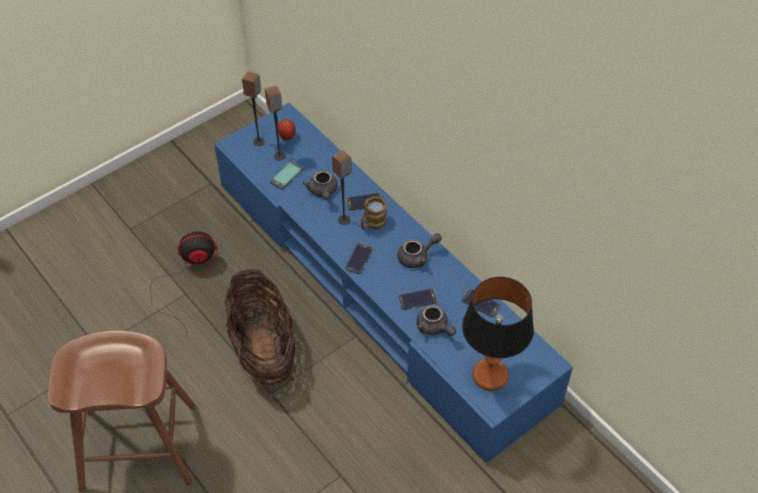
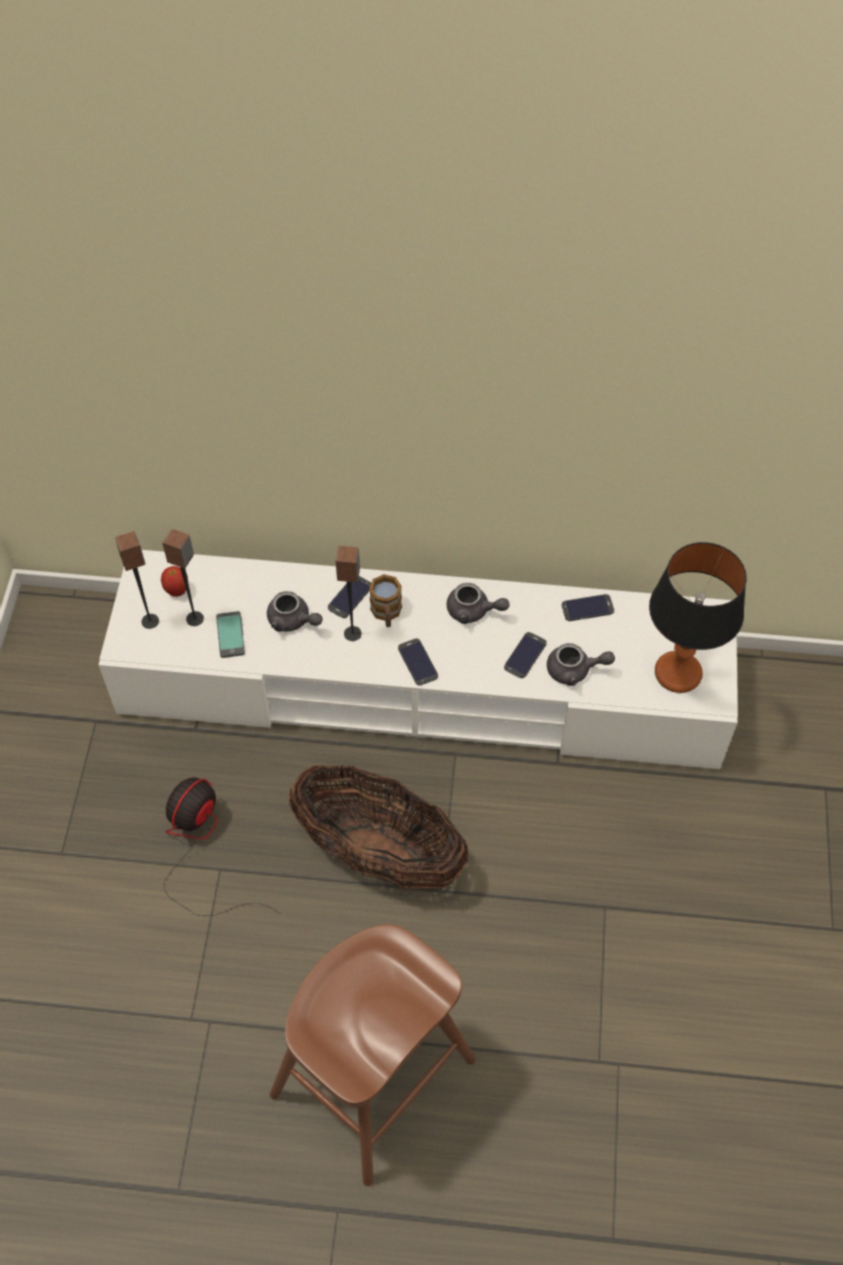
camera: 45 degrees left, 5 degrees up
blue tv stand [214,103,573,463] -> white tv stand [99,550,738,769]
grey teapot [397,233,442,268] -> grey teapot turned 90 degrees clockwise [447,583,509,624]

